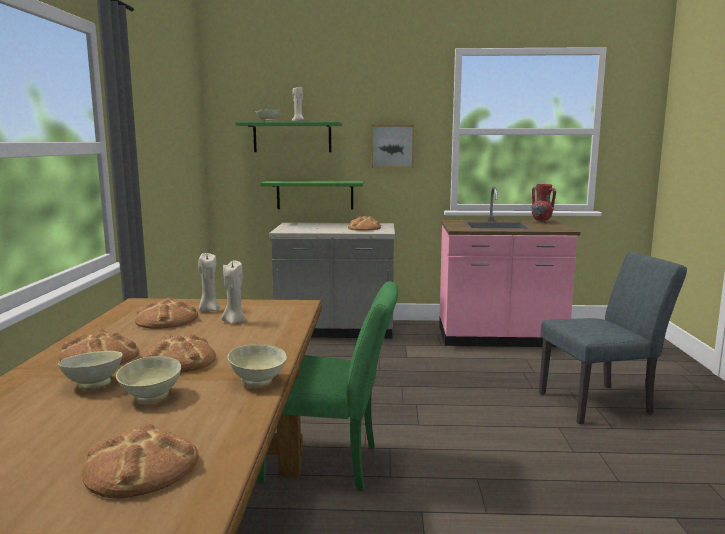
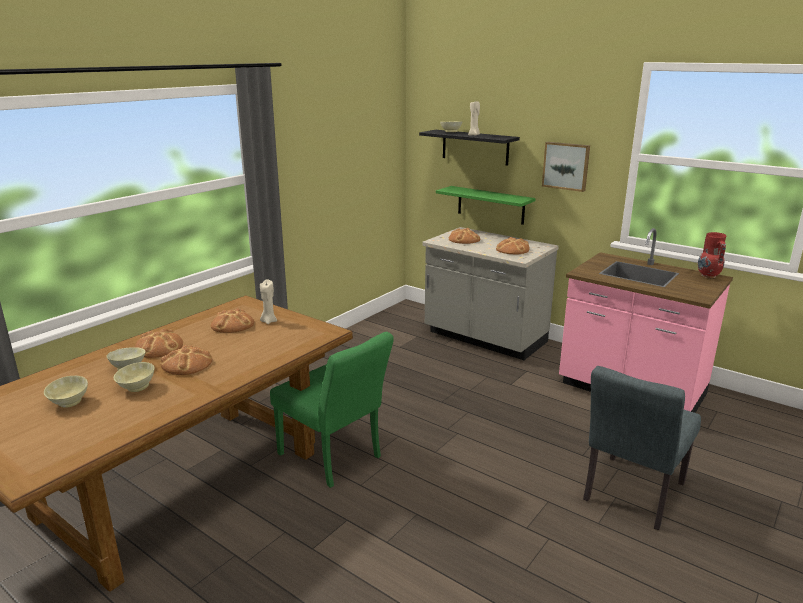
camera: 35 degrees right, 10 degrees up
bread [82,423,199,499] -> bread moved to [449,228,480,244]
beige candle [222,261,246,324] -> none
beige bowl [227,344,287,386] -> beige bowl moved to [44,376,88,408]
green shelf [235,122,342,152] -> black shelf [419,130,520,166]
grey chair [539,252,687,424] -> grey chair turned 105 degrees clockwise [583,366,701,530]

